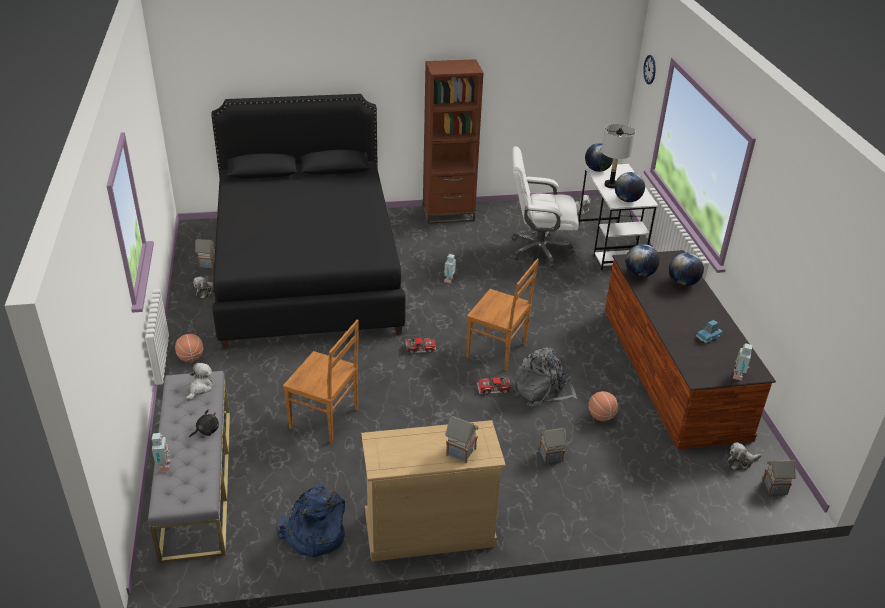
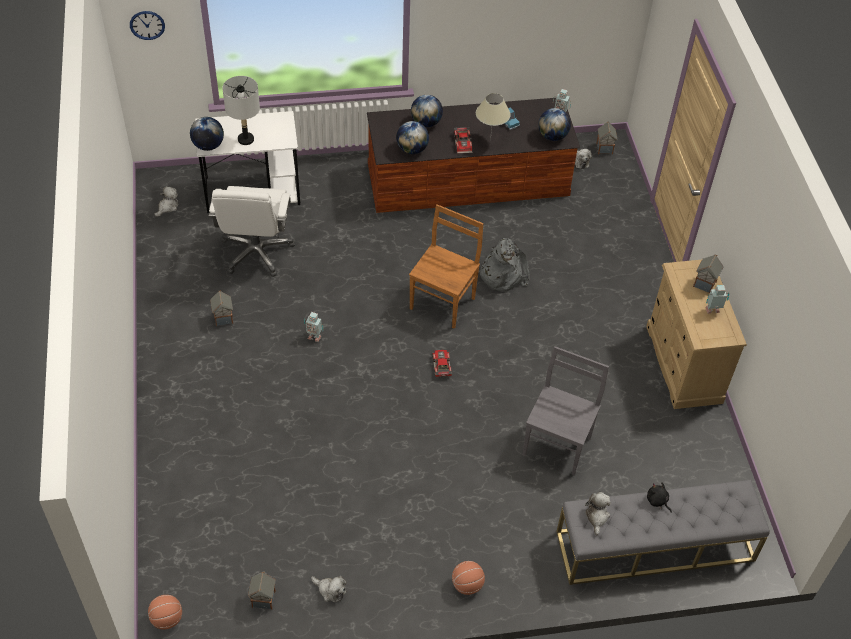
camera: 90 degrees left, 15 degrees up
toy robot [152,433,171,472] -> toy robot moved to [705,285,730,314]
plush toy [186,363,213,401] -> plush toy turned 75 degrees clockwise [585,492,611,535]
black bed [211,94,406,349] -> none
blue backpack [277,484,345,557] -> none
brown chair [283,319,359,443] -> grey chair [523,346,609,475]
brown bookcase [423,59,483,224] -> none
toy car [477,376,512,394] -> toy car moved to [454,127,472,154]
toy house [539,427,567,464] -> toy house moved to [210,290,233,326]
basketball [588,391,618,421] -> basketball moved to [148,595,182,630]
globe [615,172,645,202] -> globe moved to [538,108,571,141]
none -> beige table lamp [476,93,511,141]

